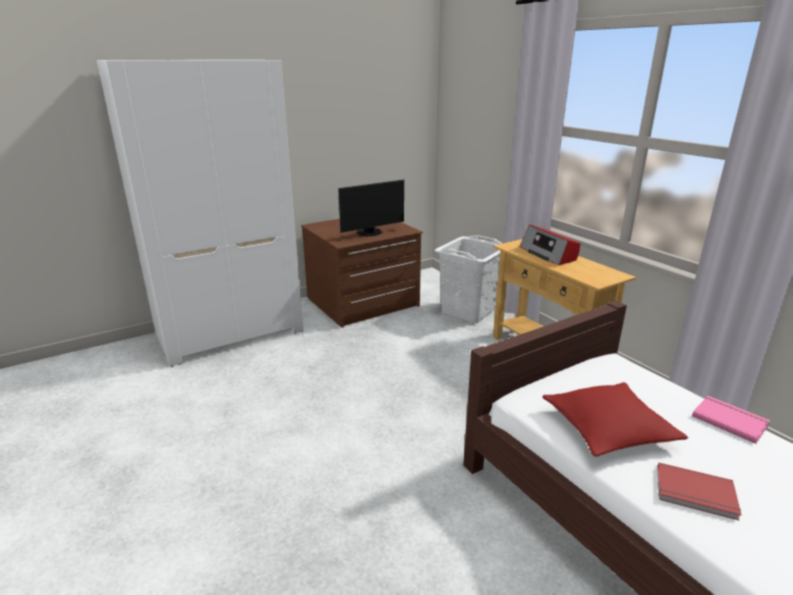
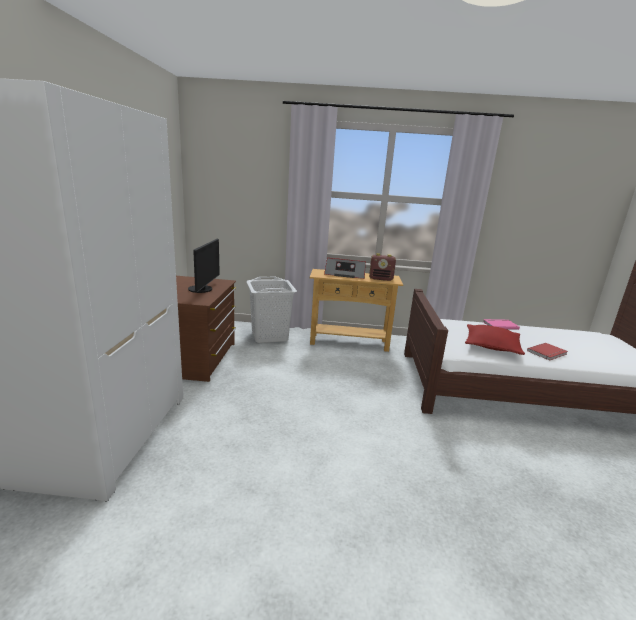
camera: 55 degrees left, 5 degrees down
none -> radio [369,253,396,281]

